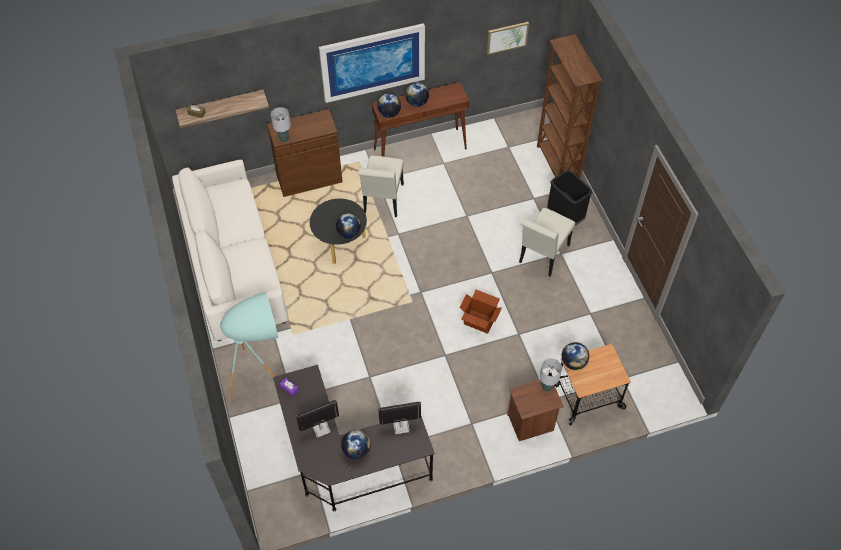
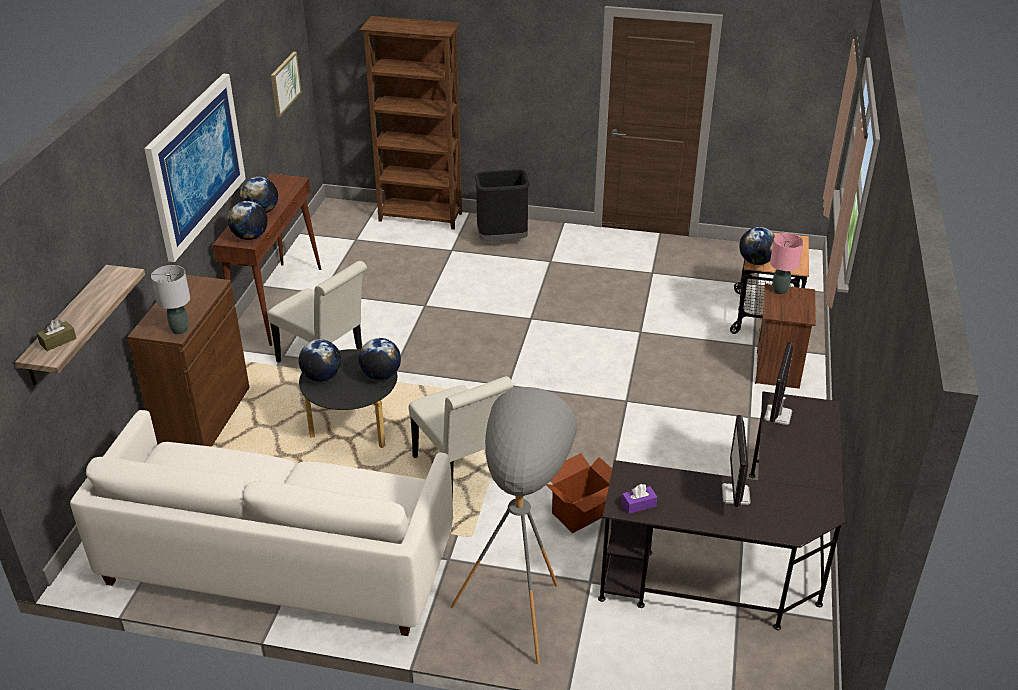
camera: 60 degrees left, 20 degrees down
turquoise floor lamp [220,292,278,401] -> grey floor lamp [450,387,577,665]
globe [341,430,371,460] -> globe moved to [299,339,341,382]
cardboard box [459,290,502,334] -> cardboard box moved to [546,453,612,533]
white chair [519,208,575,277] -> white chair moved to [409,376,513,500]
grey table lamp [540,358,562,392] -> pink table lamp [770,233,803,295]

